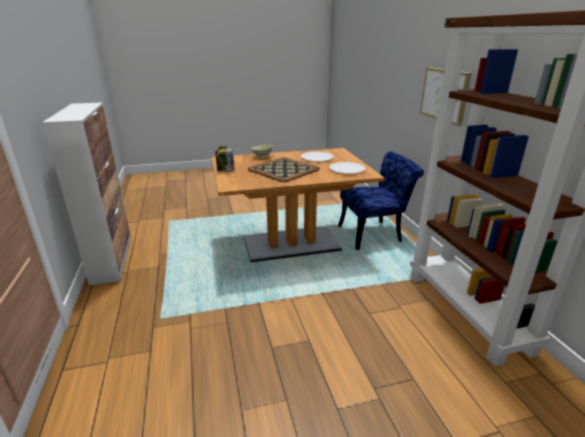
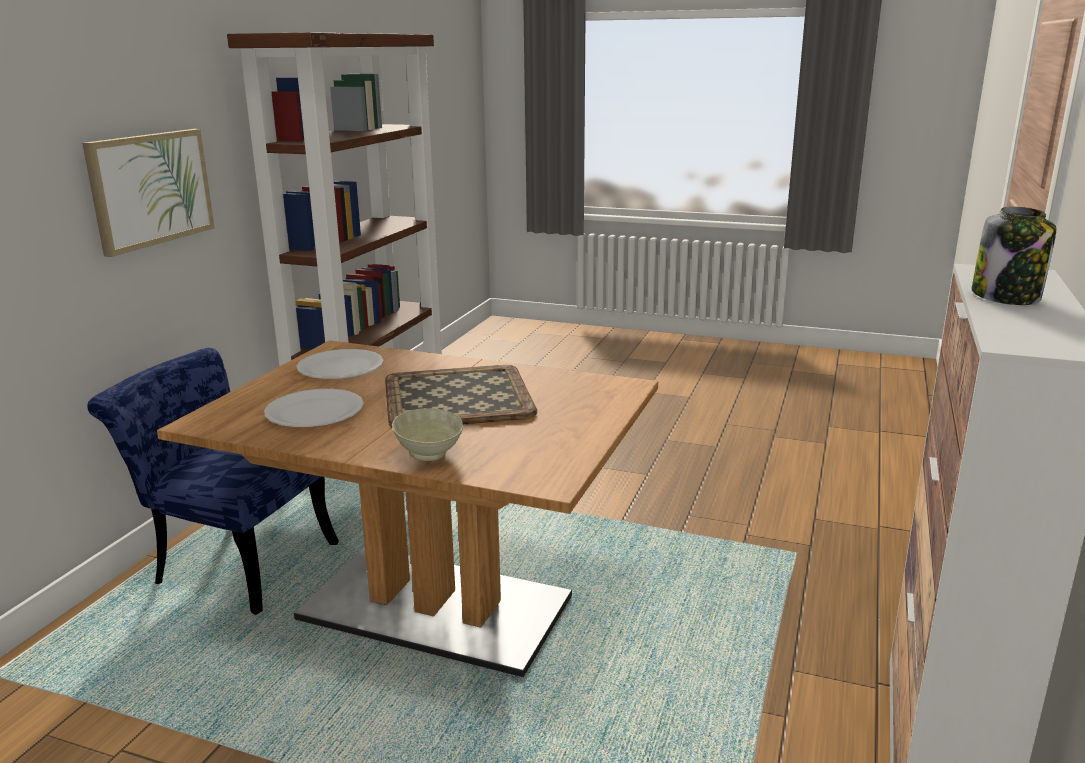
camera: 145 degrees left, 5 degrees down
jar [215,146,235,172] -> jar moved to [972,206,1056,305]

